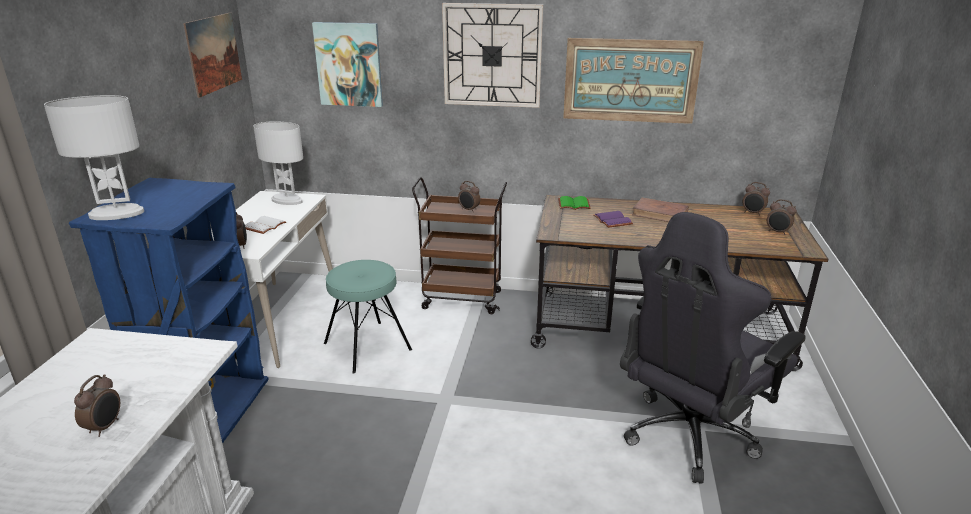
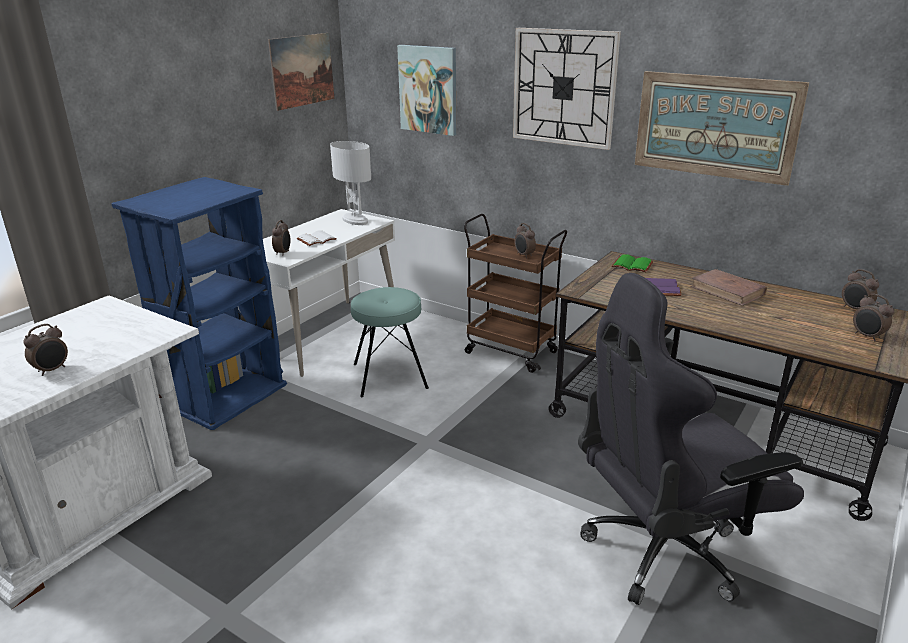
camera: 25 degrees right, 0 degrees up
white table lamp [44,95,144,220] -> none

